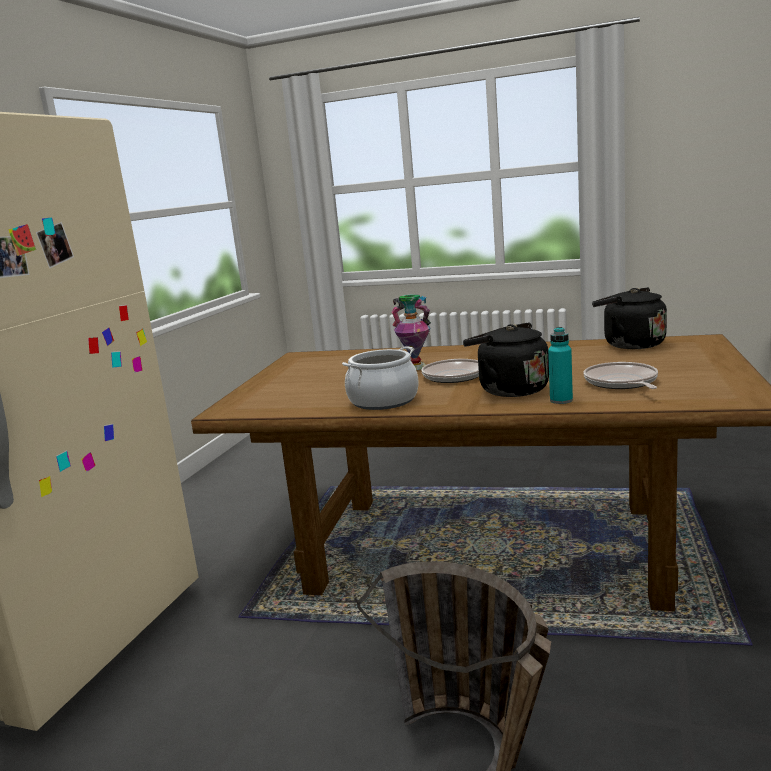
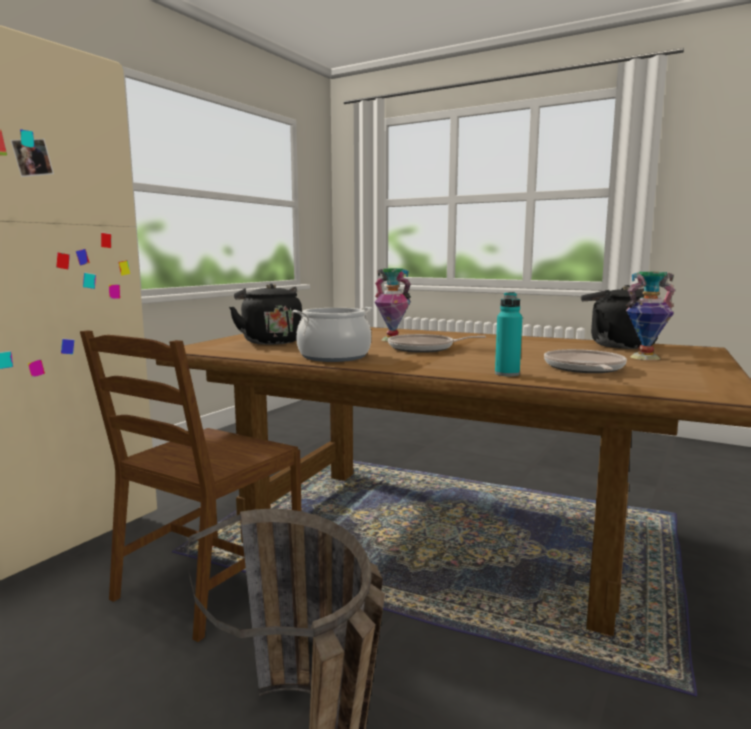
camera: 10 degrees right, 5 degrees down
black kettle [463,323,549,397] -> black kettle moved to [229,284,302,345]
none -> brown chair [80,330,301,642]
none -> vase [626,271,676,360]

